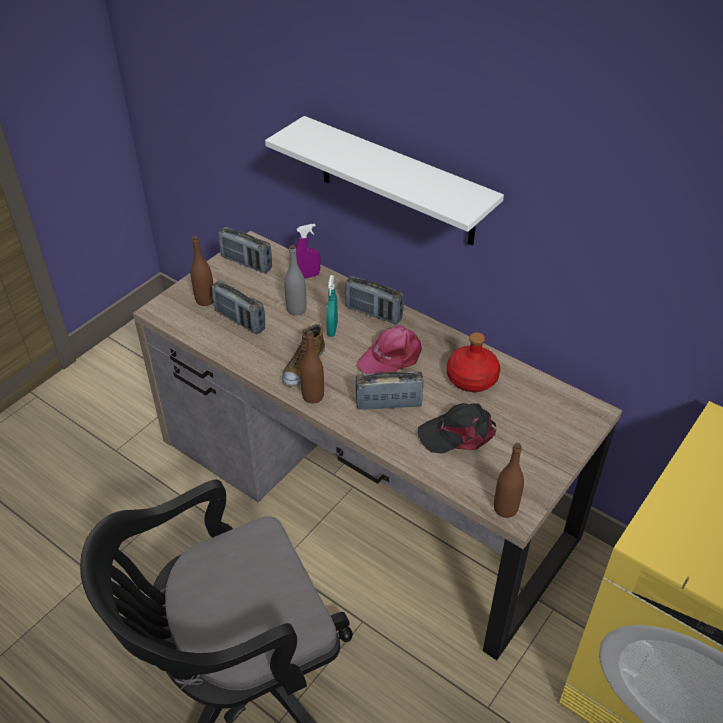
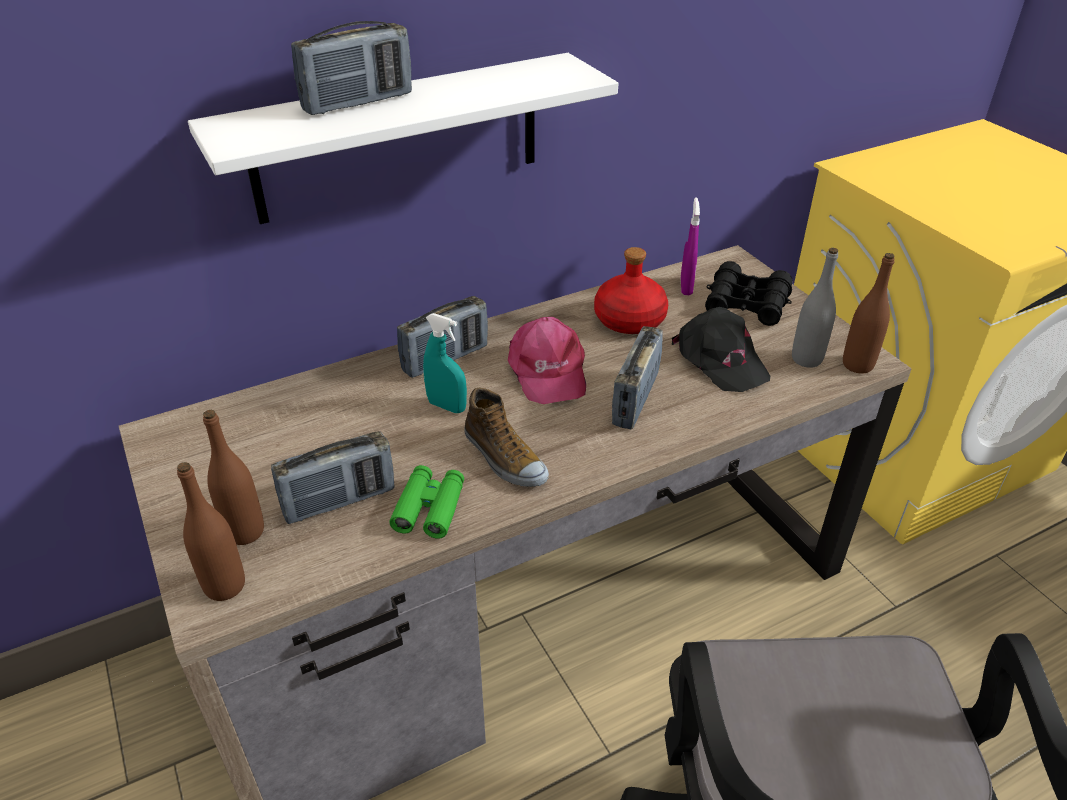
camera: 65 degrees left, 5 degrees down
radio [218,227,272,273] -> radio moved to [291,21,412,115]
grey bottle [284,245,307,316] -> grey bottle moved to [792,248,838,368]
purple spray bottle [296,224,320,279] -> purple spray bottle moved to [681,197,700,295]
brown bottle [300,330,324,404] -> brown bottle moved to [177,462,245,601]
black cap [418,403,496,454] -> black cap turned 45 degrees counterclockwise [672,307,770,392]
none -> green binoculars [389,465,464,539]
none -> black binoculars [705,261,793,326]

